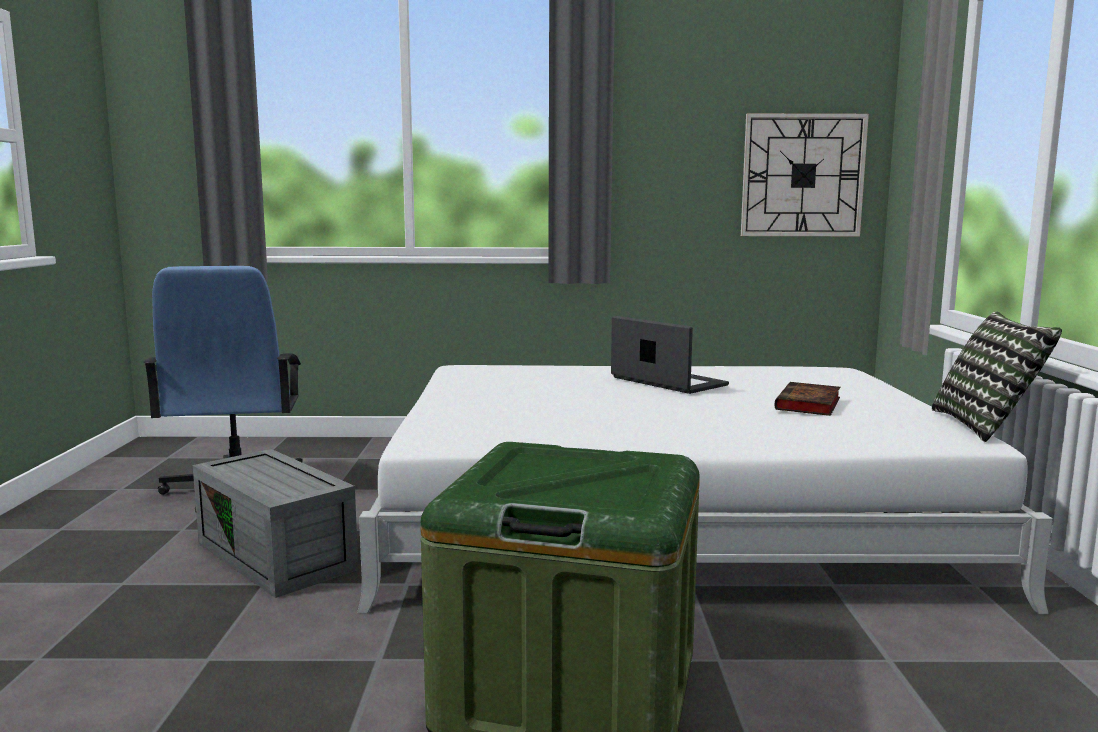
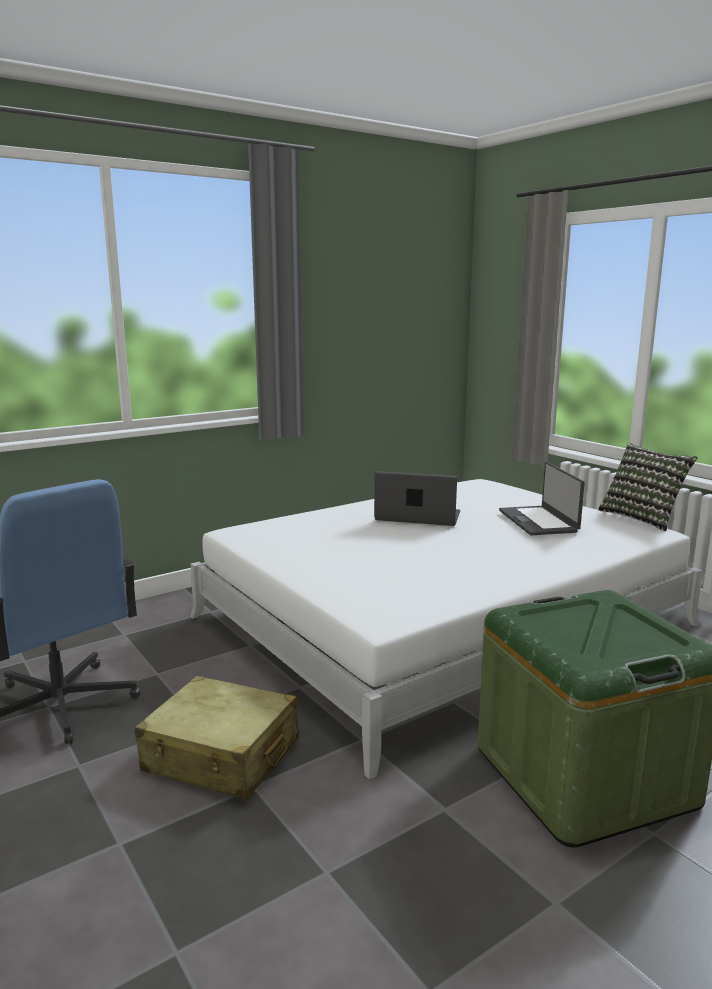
camera: 35 degrees left, 5 degrees up
grey storage box [193,449,358,598] -> beige suitcase [134,676,299,800]
wall clock [741,113,869,236] -> none
book [774,382,840,416] -> laptop [499,462,585,535]

